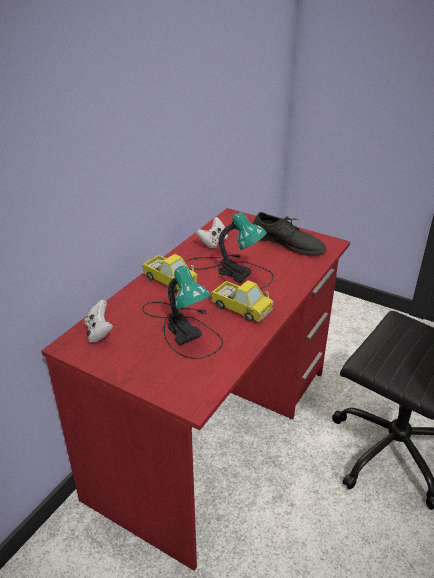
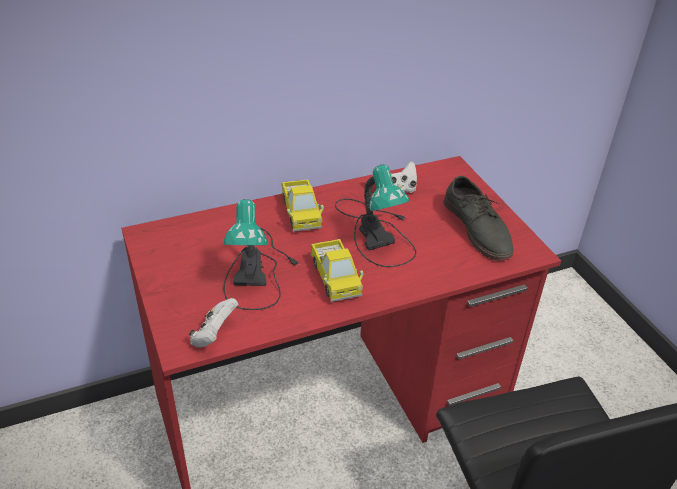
camera: 35 degrees right, 5 degrees up
white game controller [84,300,113,343] -> white game controller moved to [189,298,238,347]

